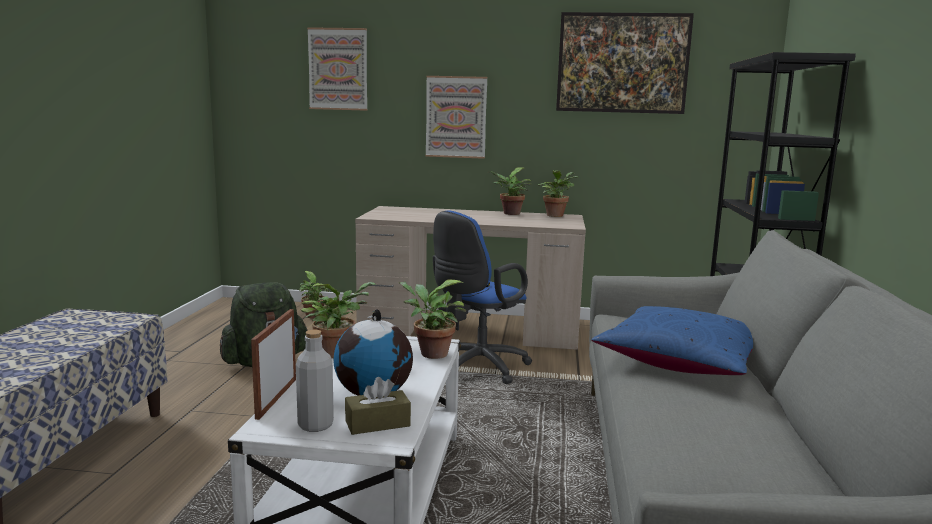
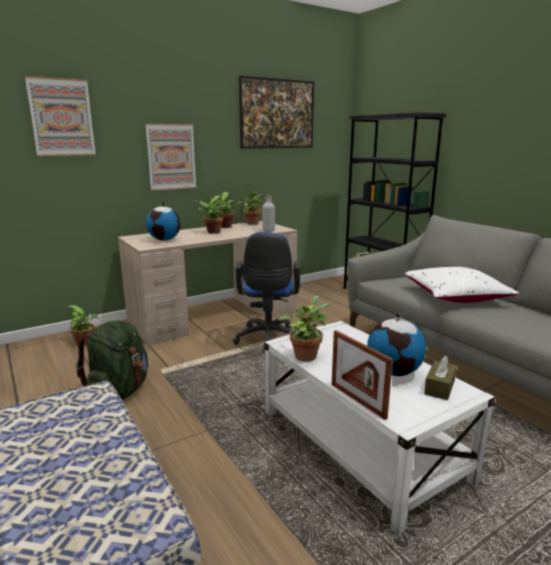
camera: 40 degrees left, 5 degrees up
grey bottle [296,330,334,432] -> grey bottle moved to [262,195,275,232]
potted plant [398,279,467,359] -> potted plant moved to [193,196,228,234]
blue pillow [591,306,753,375] -> white pillow [404,267,519,303]
none -> globe [146,201,181,241]

